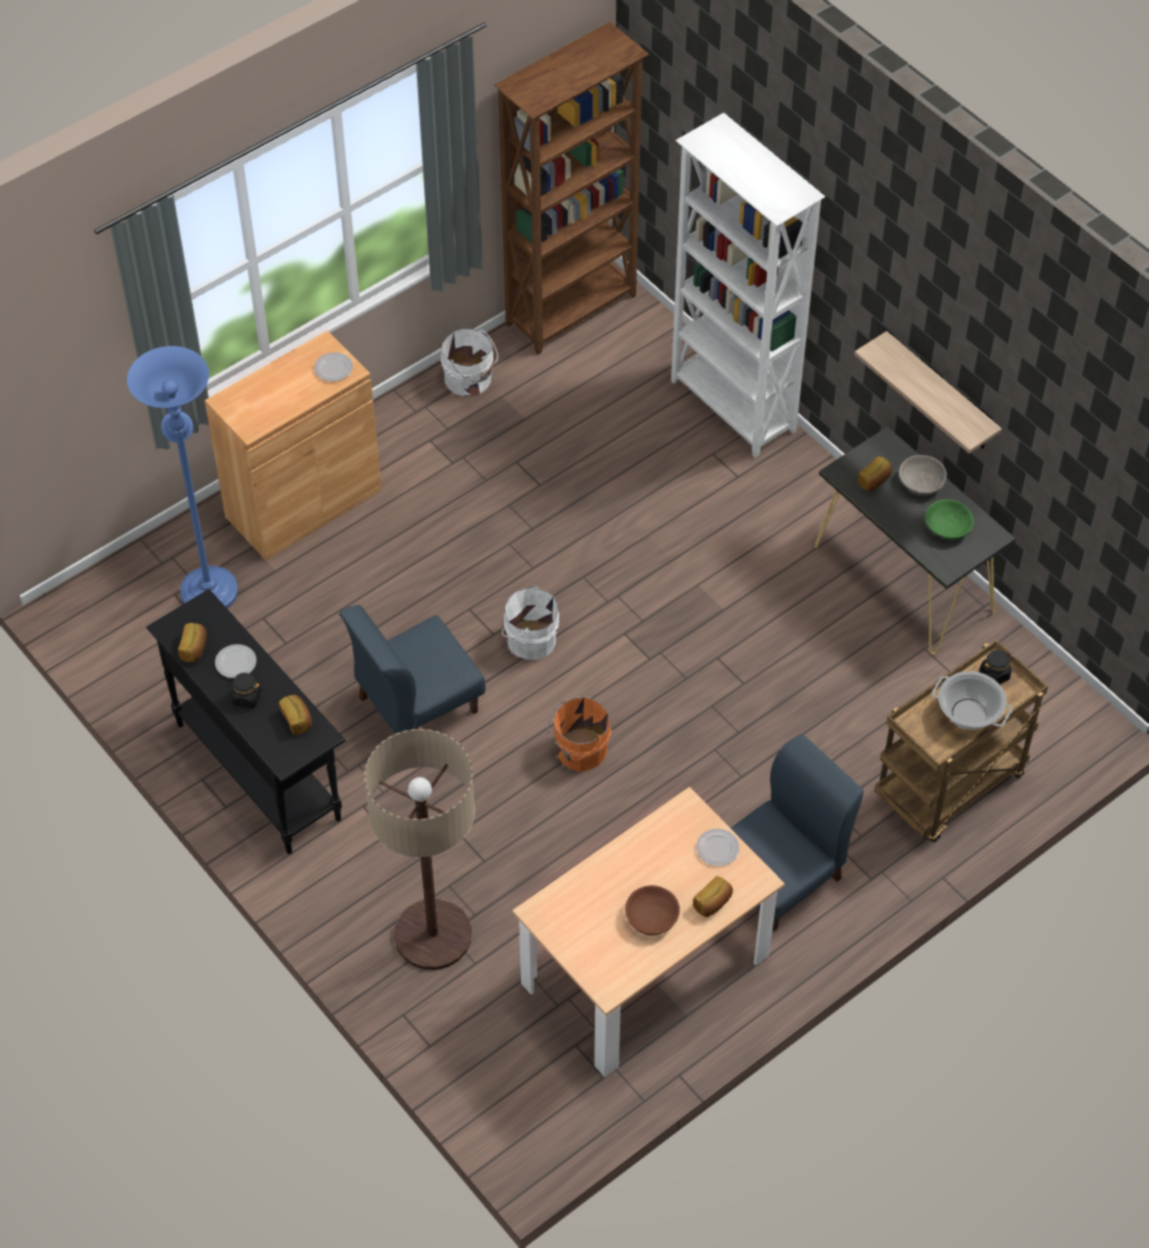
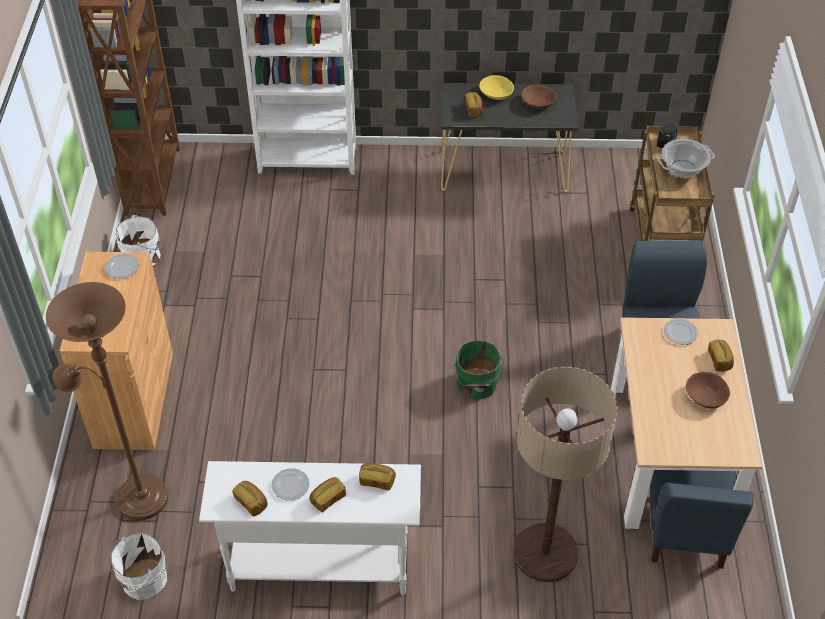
camera: 50 degrees left, 5 degrees down
blue floor lamp [127,346,238,608] -> brown floor lamp [46,282,168,520]
black console table [146,589,346,854] -> white console table [199,461,421,595]
black jar [228,673,263,708] -> bread [310,477,346,512]
blue chair [339,605,486,734] -> blue chair moved to [651,470,754,569]
white bucket [502,585,559,660] -> white bucket moved to [108,533,167,600]
orange bucket [547,697,612,772] -> green bucket [454,340,504,399]
shelf [854,331,1002,453] -> none
grey bowl [899,455,947,495] -> yellow bowl [479,75,514,100]
green bowl [925,499,974,540] -> brown bowl [521,85,556,109]

